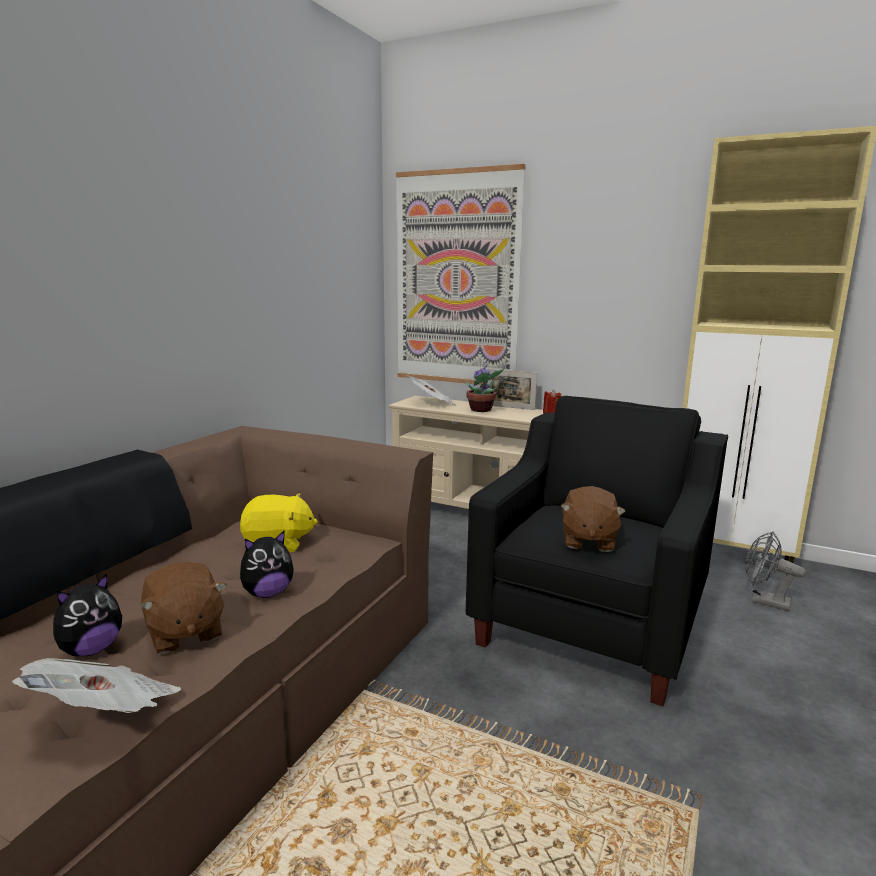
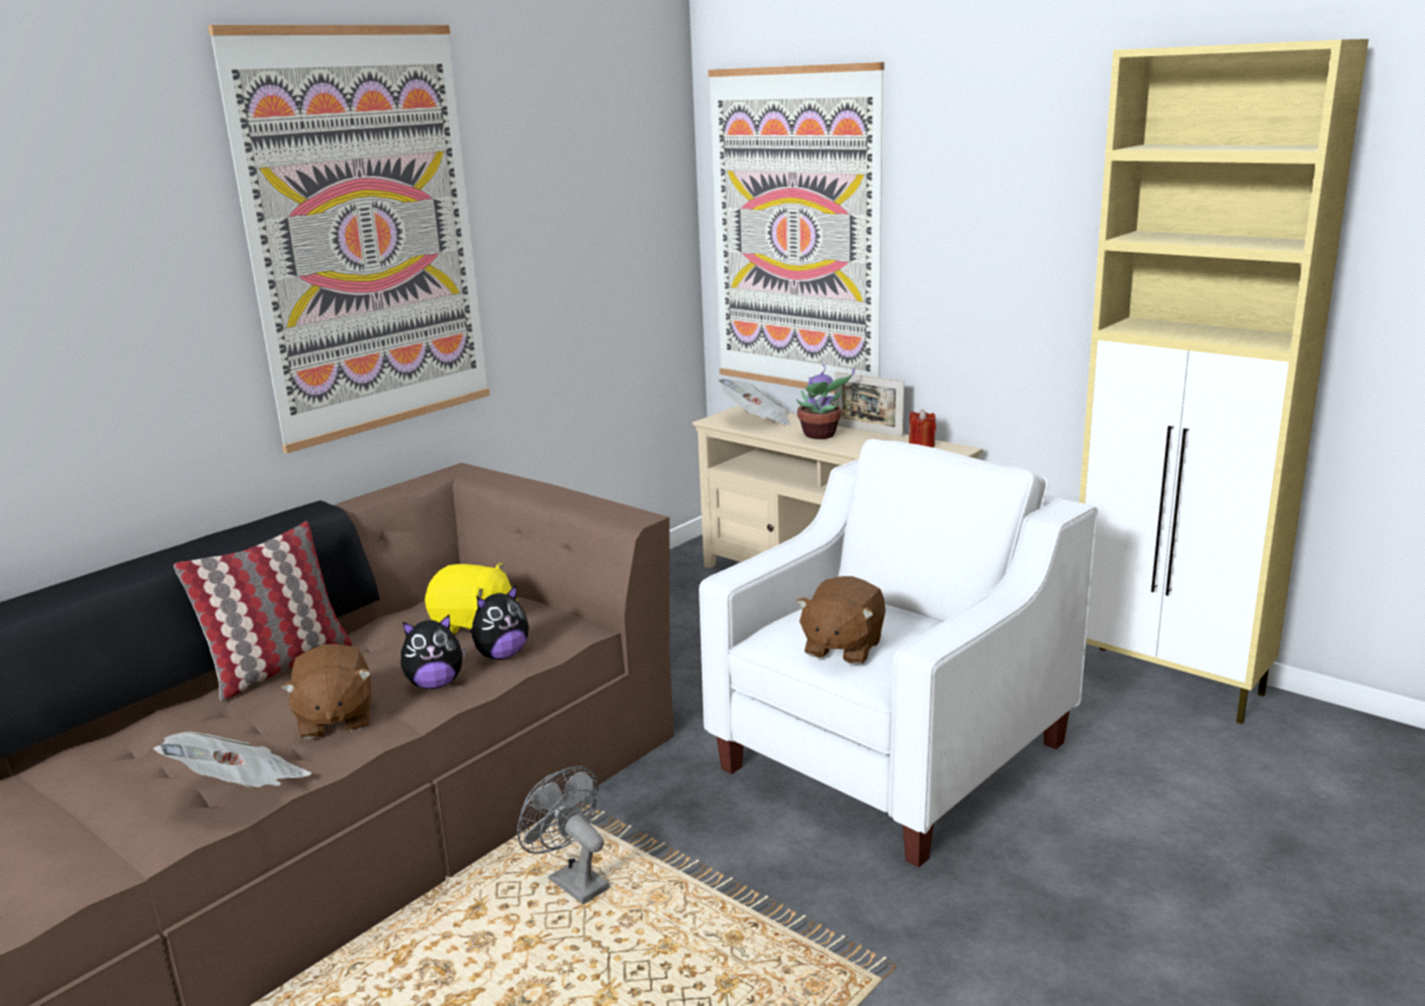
camera: 15 degrees right, 5 degrees up
plush toy [53,574,122,656] -> plush toy moved to [470,585,529,660]
black armchair [466,396,728,706] -> white armchair [699,439,1098,867]
grey fan [745,531,806,611] -> grey fan moved to [517,766,609,904]
none -> pillow [174,521,352,701]
none -> picture [208,25,490,453]

